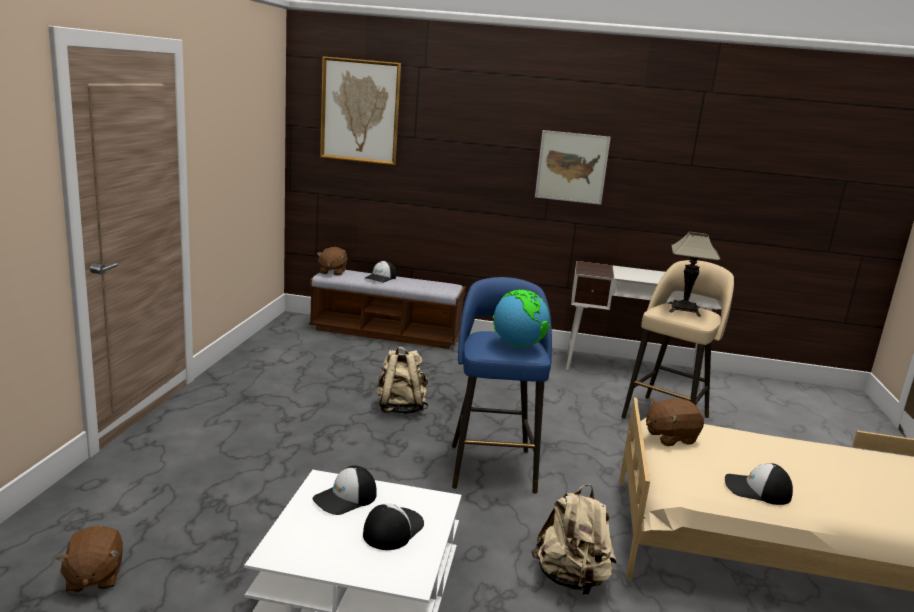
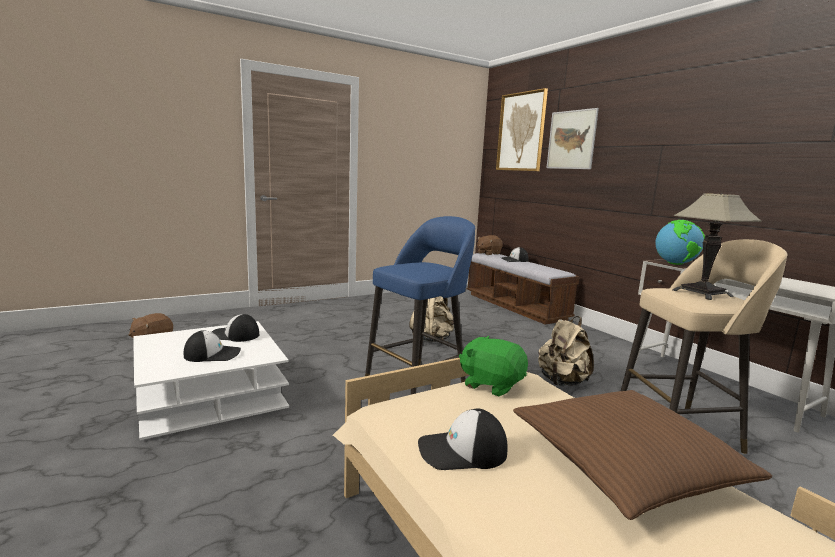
camera: 50 degrees right, 5 degrees down
globe [493,290,550,348] -> globe moved to [655,220,705,265]
beige backpack [532,484,617,595] -> beige backpack moved to [538,316,594,386]
picture [535,130,611,205] -> picture moved to [547,108,599,169]
brown plush toy [646,398,704,446] -> green plush toy [459,336,528,396]
cap [725,463,793,505] -> cap turned 75 degrees counterclockwise [418,408,508,470]
none -> brown pillow [513,390,772,520]

